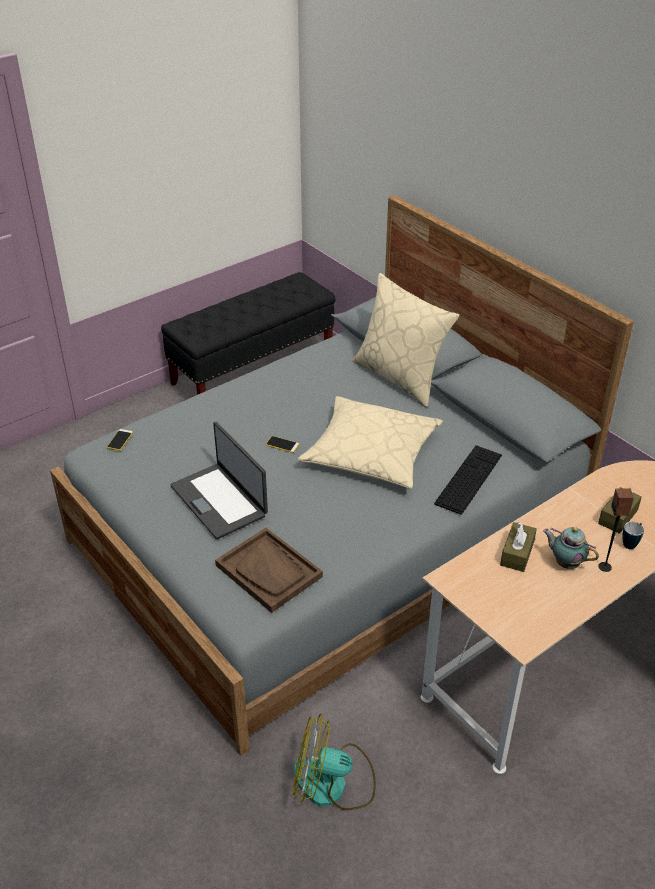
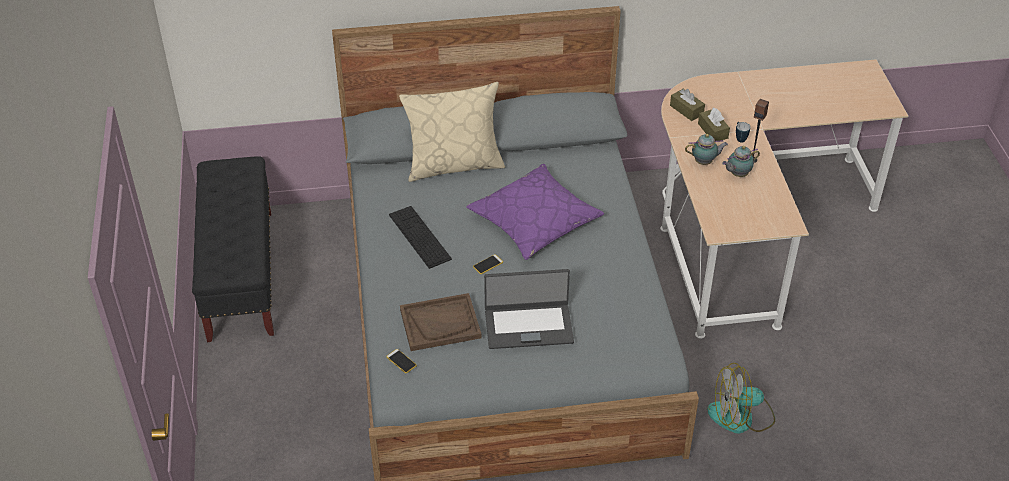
camera: 60 degrees left, 5 degrees up
brown tray [215,528,323,613] -> brown tray moved to [400,293,482,351]
fan [293,713,376,810] -> fan turned 45 degrees clockwise [707,363,775,434]
beige pillow [298,396,443,489] -> purple pillow [466,164,604,260]
keyboard [434,445,502,515] -> keyboard moved to [389,206,452,269]
brown tissue box [500,522,537,572] -> brown tissue box moved to [670,89,705,121]
none -> teapot [685,134,728,165]

